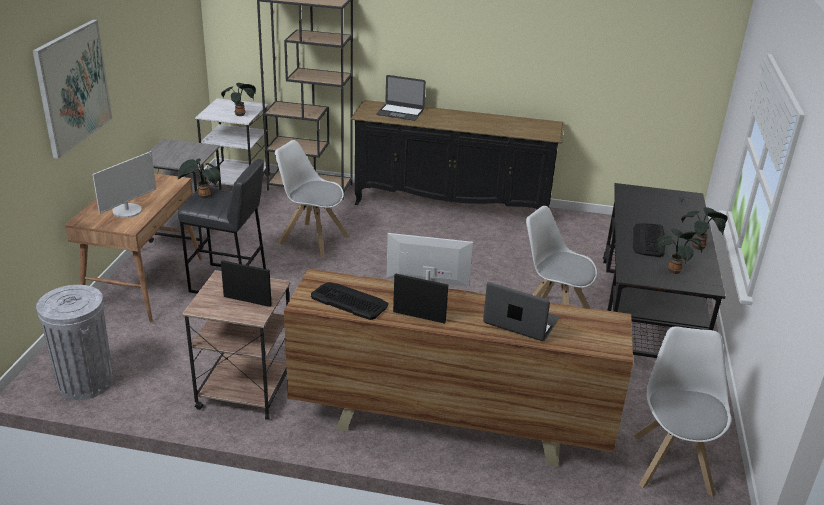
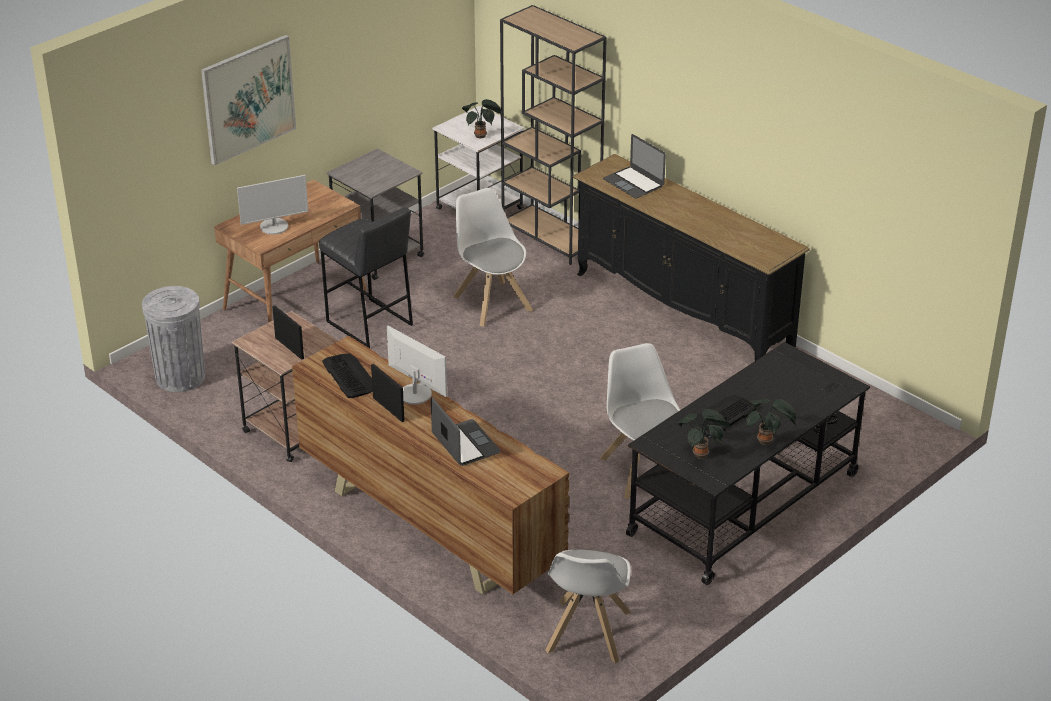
camera: 35 degrees right, 5 degrees up
potted plant [178,158,221,199] -> none
chair [634,327,732,497] -> chair turned 150 degrees clockwise [546,550,631,664]

